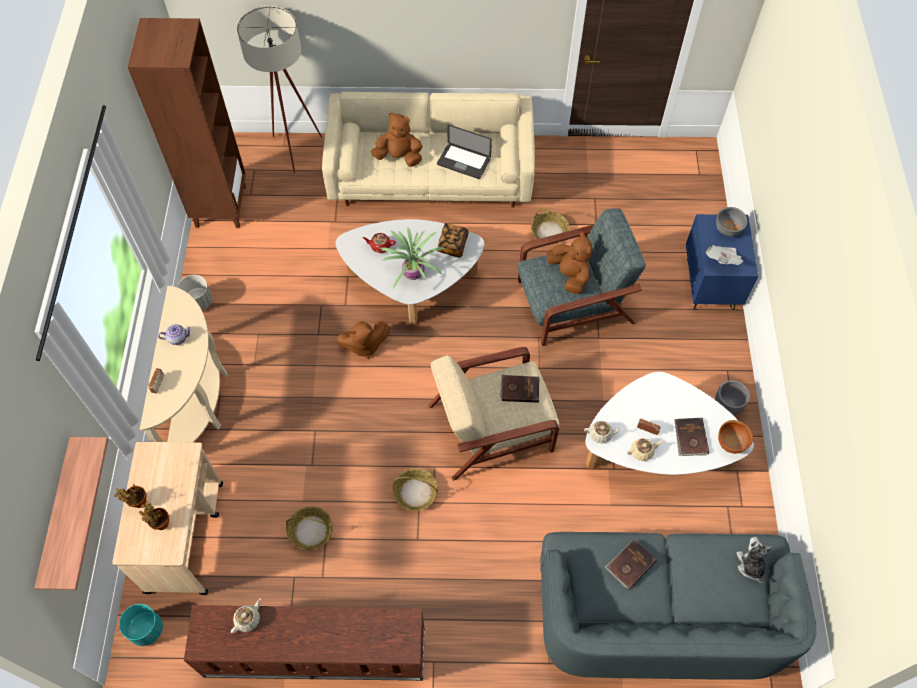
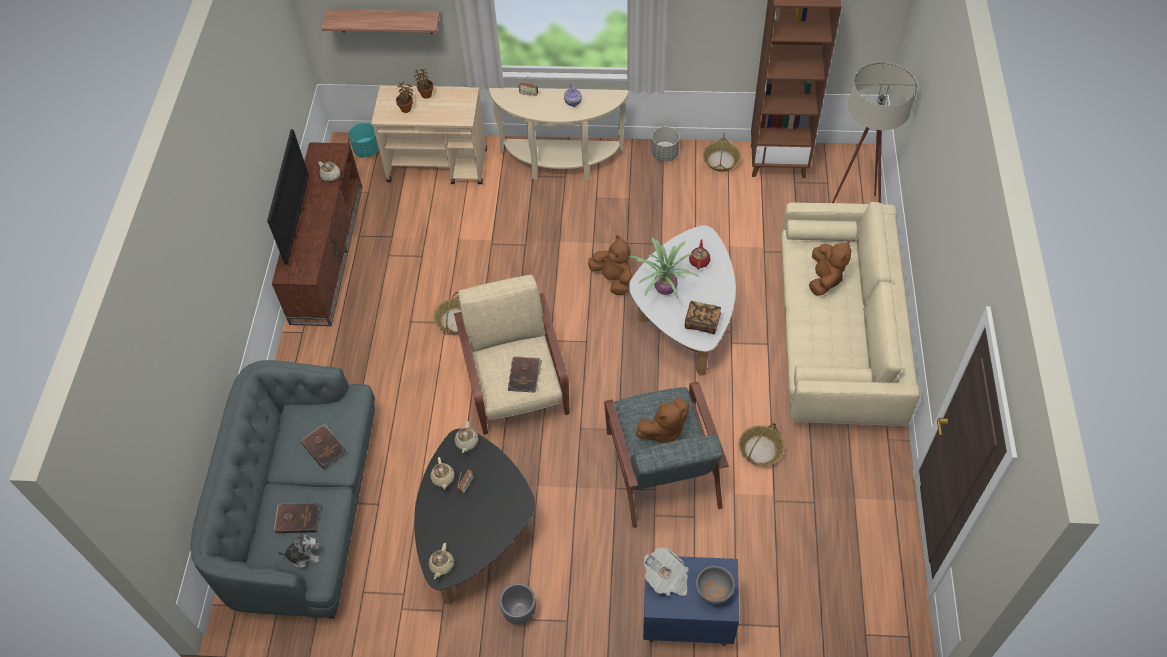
camera: 95 degrees right, 5 degrees down
basket [286,506,333,551] -> basket moved to [703,132,741,171]
brown plush toy [337,320,390,359] -> brown plush toy turned 150 degrees clockwise [588,235,632,295]
laptop [437,124,492,179] -> none
white coffee table [585,372,754,475] -> black coffee table [414,429,535,605]
brown book [675,418,709,456] -> brown book moved to [274,503,320,533]
brown bowl [718,420,753,454] -> beige teapot [429,543,454,579]
none -> television [267,129,309,265]

